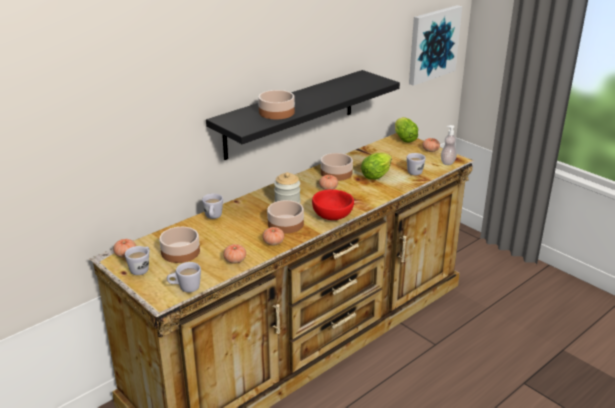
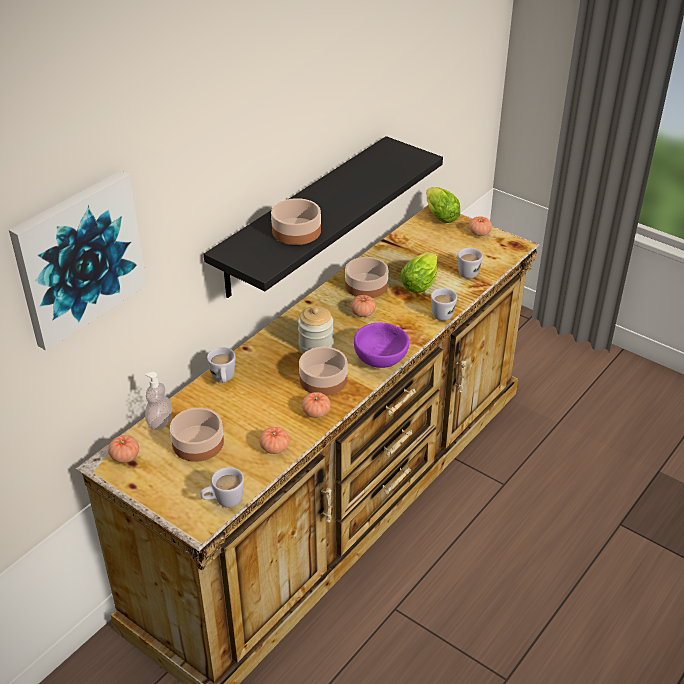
camera: 10 degrees left, 10 degrees up
white mug [125,246,150,275] -> white mug moved to [431,288,457,321]
red bowl [312,189,354,220] -> purple bowl [354,323,409,368]
picture [409,5,462,86] -> picture moved to [9,170,147,351]
soap dispenser [441,125,457,165] -> soap dispenser moved to [145,372,172,430]

